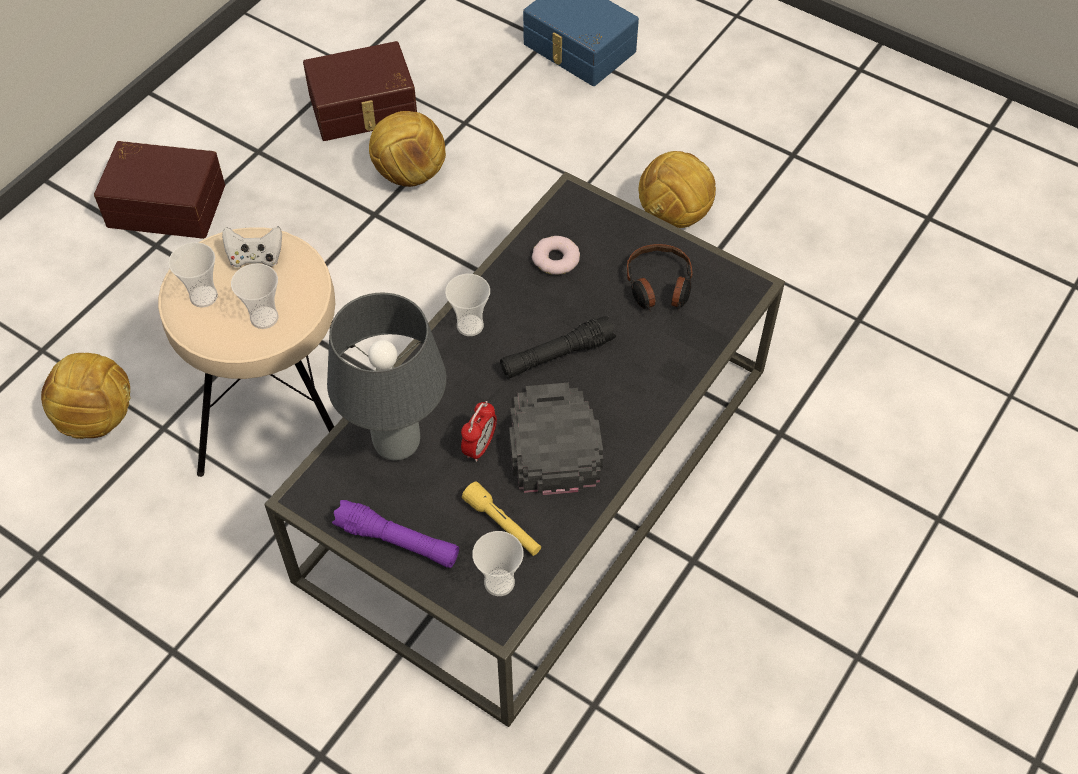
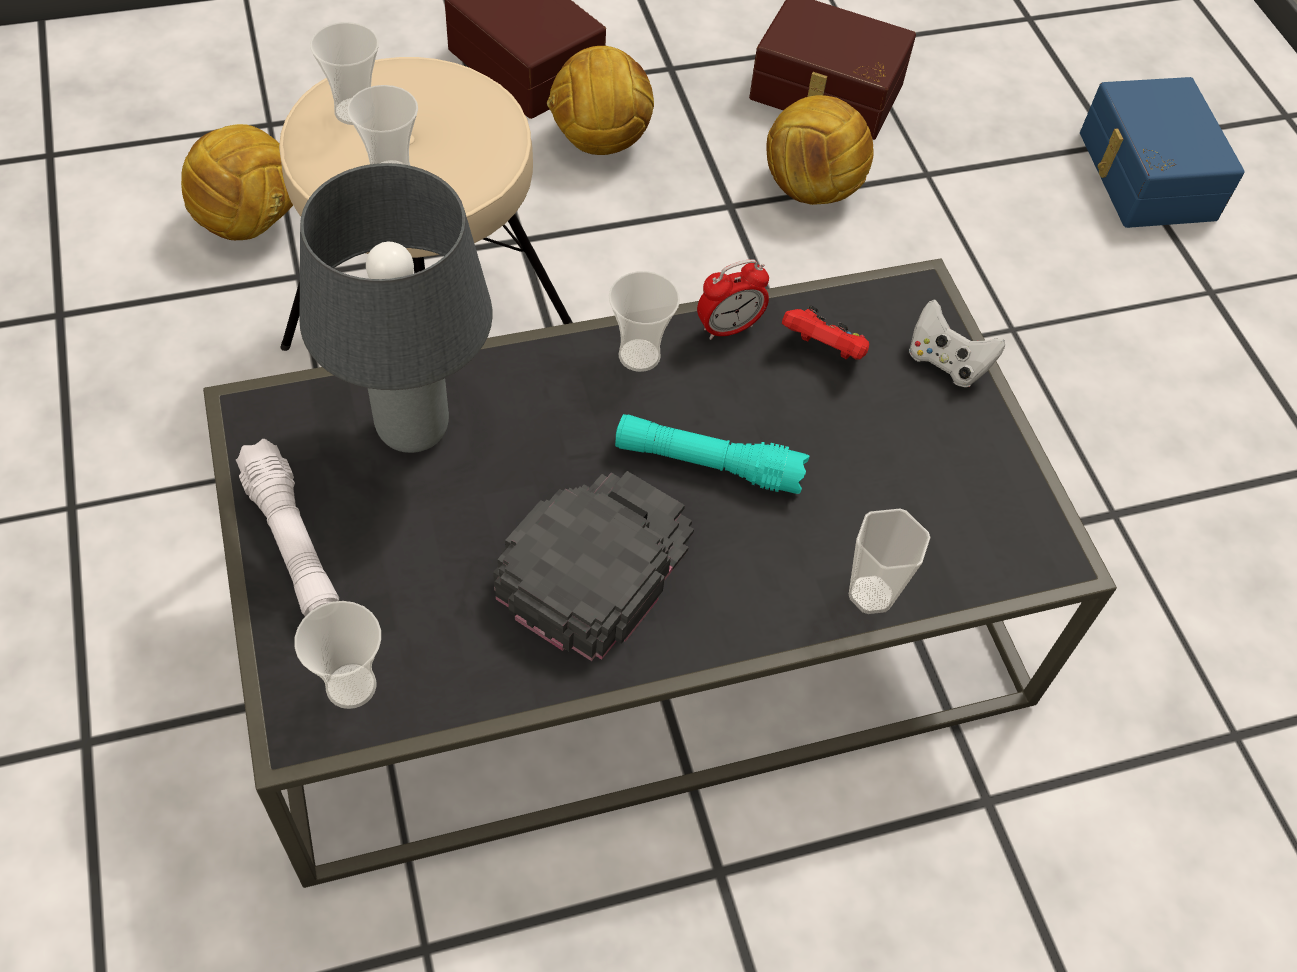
camera: 35 degrees right, 0 degrees up
white game controller [222,226,282,268] -> white game controller moved to [909,299,1005,387]
purple flashlight [332,500,459,568] -> white flashlight [236,439,339,616]
alarm clock [461,401,497,462] -> alarm clock moved to [697,259,769,340]
yellow flashlight [462,481,541,556] -> none
black flashlight [500,316,616,379] -> turquoise flashlight [615,414,809,494]
donut [532,236,580,275] -> red game controller [782,306,869,360]
headphones [627,244,693,312] -> none
football [639,151,716,228] -> football moved to [547,46,654,155]
none -> cup [849,509,931,614]

